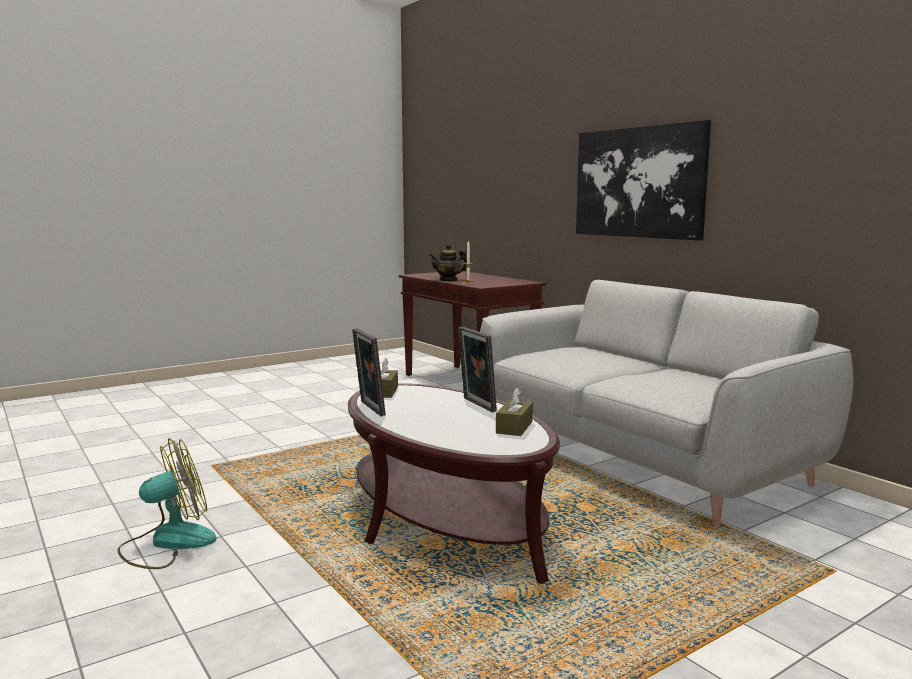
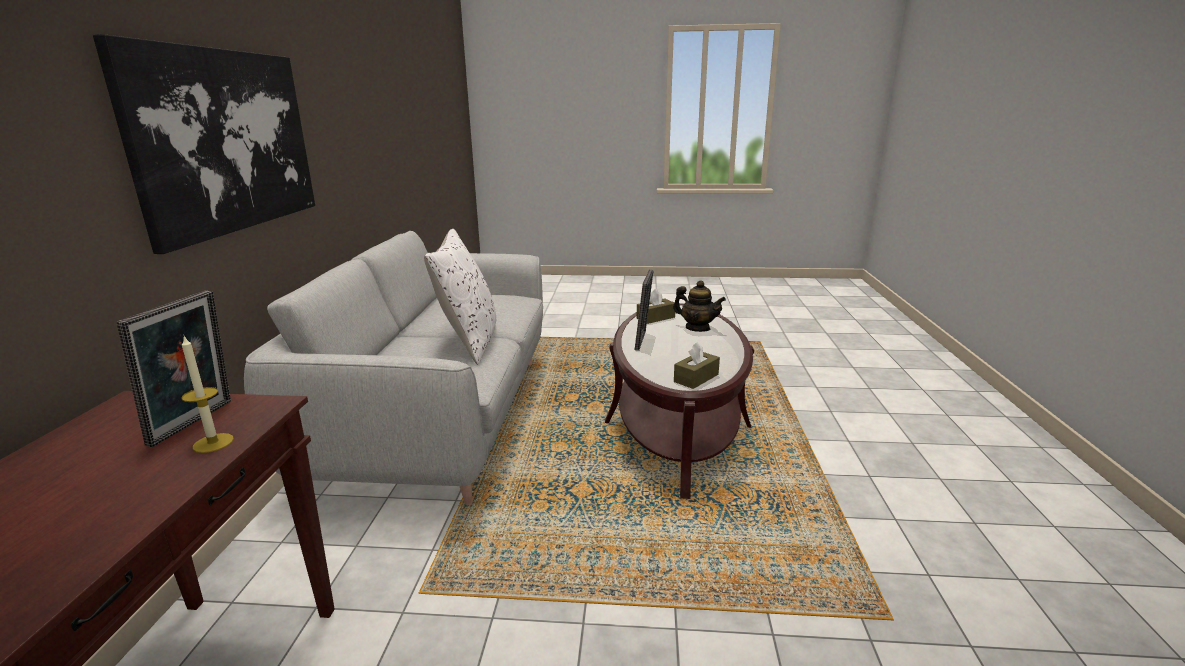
camera: 140 degrees left, 10 degrees up
fan [117,438,217,569] -> none
picture frame [352,328,386,416] -> picture frame moved to [116,290,231,447]
teapot [429,244,467,281] -> teapot moved to [673,280,726,332]
none -> white pillow [424,229,496,365]

